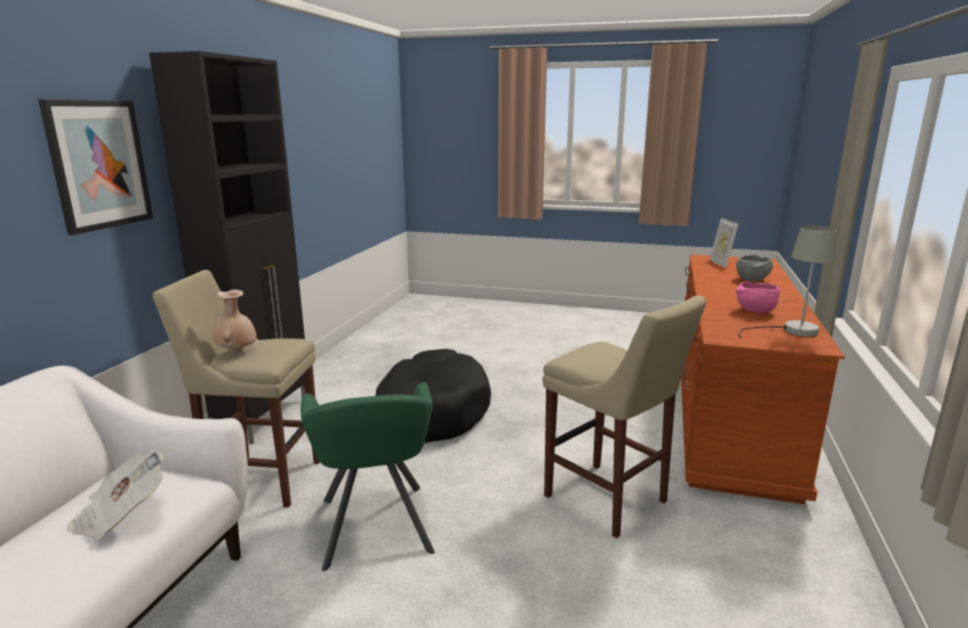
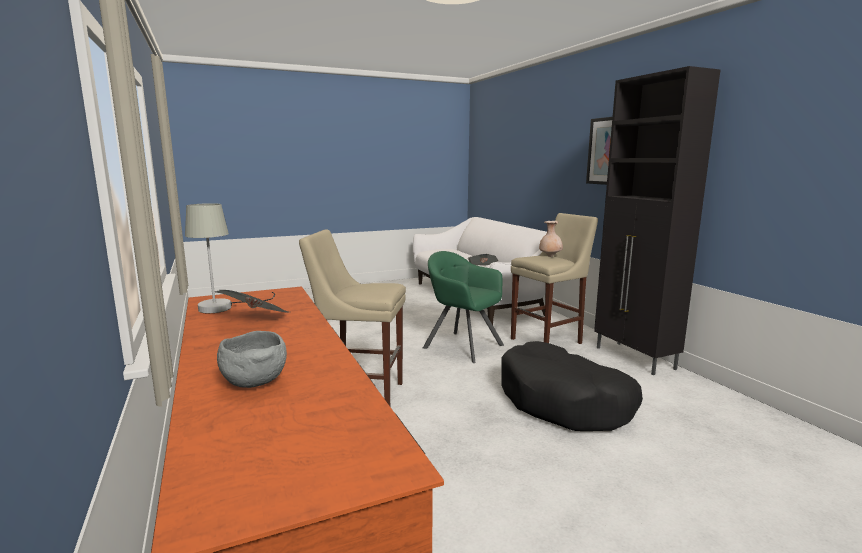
camera: 140 degrees right, 5 degrees down
picture frame [709,218,739,268] -> none
pink bowl [735,281,781,313] -> newspaper [214,290,288,313]

